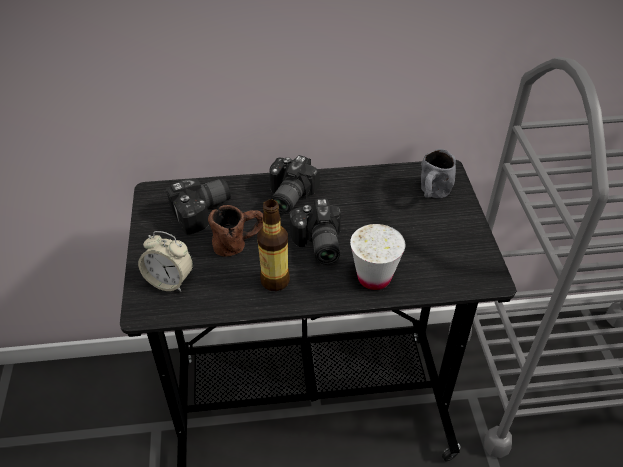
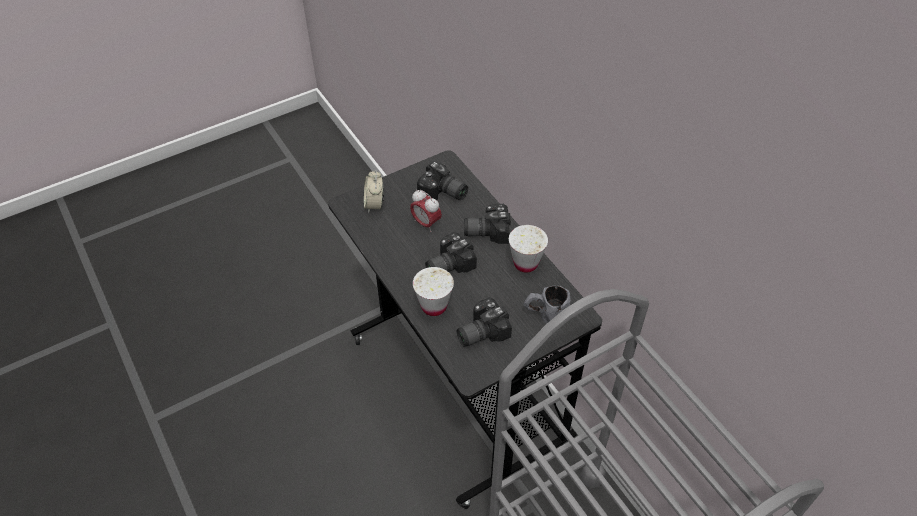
camera: 65 degrees right, 5 degrees up
brown mug [208,205,263,257] -> alarm clock [410,190,442,232]
bottle [257,200,290,291] -> none
none -> camera [457,298,512,347]
none -> white cup [509,225,548,273]

